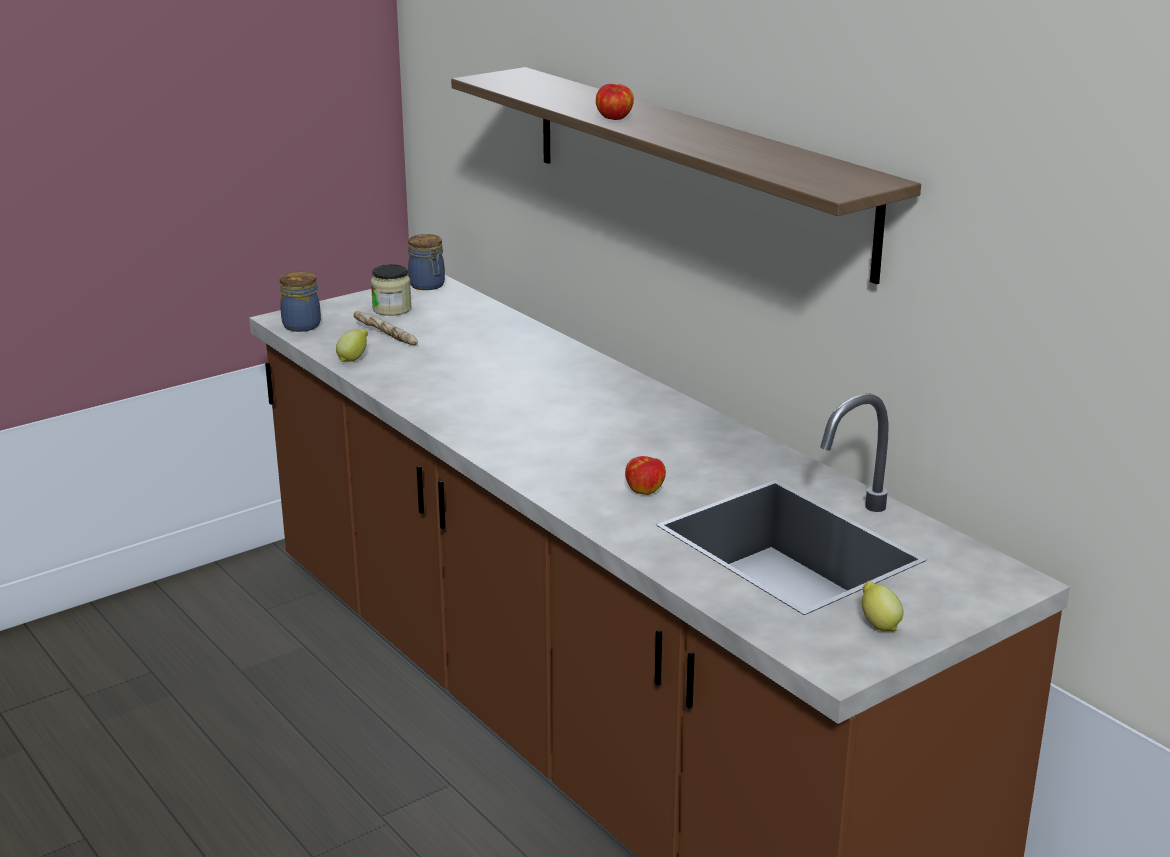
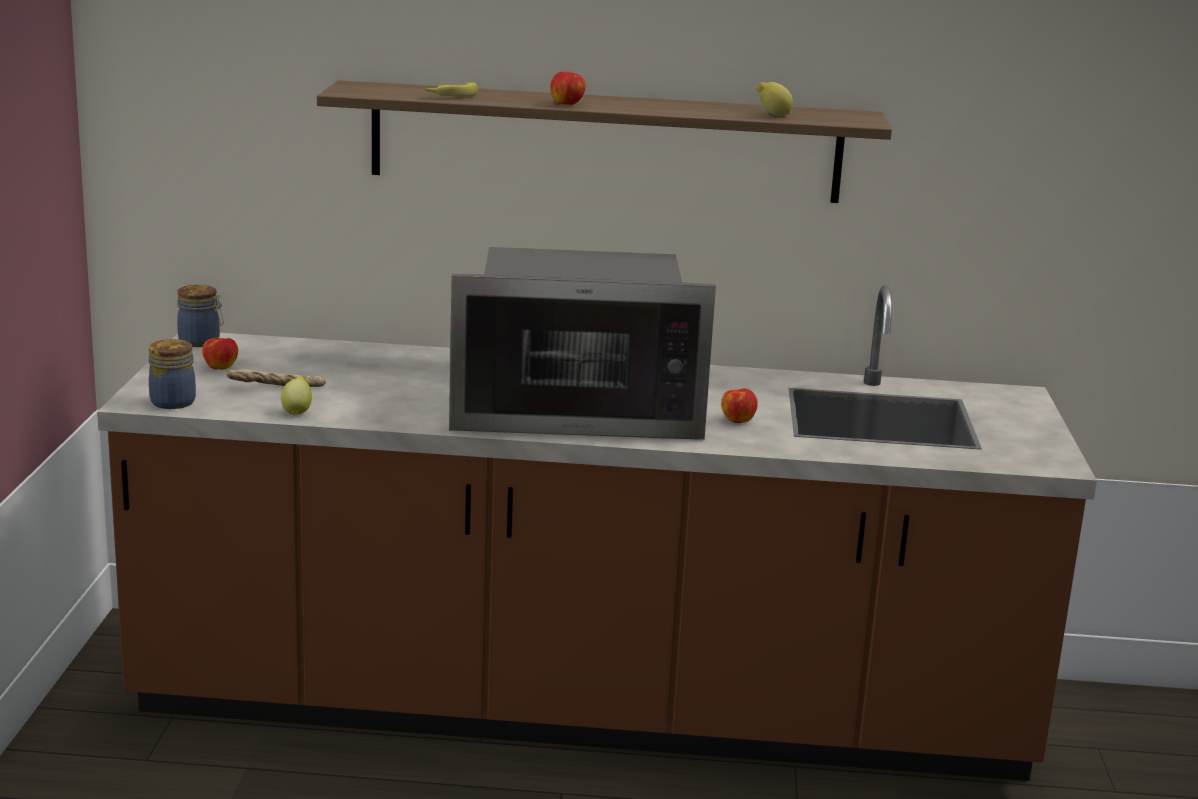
camera: 50 degrees left, 5 degrees down
jar [371,264,412,316] -> apple [202,338,238,369]
lemon [862,581,903,631] -> lemon moved to [756,82,793,116]
none -> banana [424,83,478,96]
none -> microwave [449,247,716,440]

